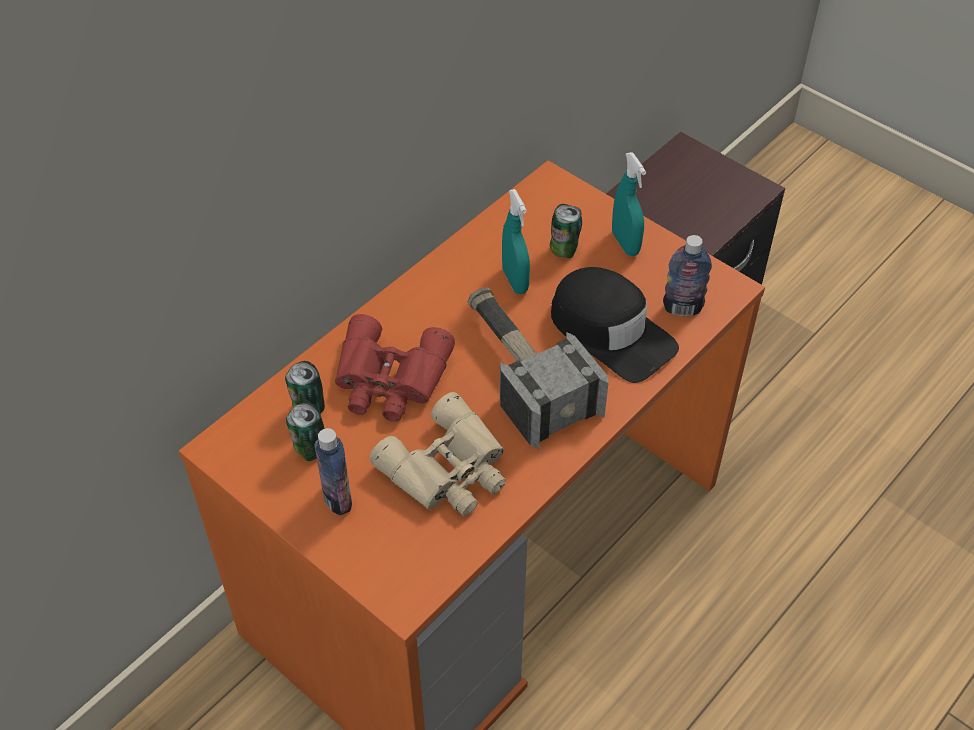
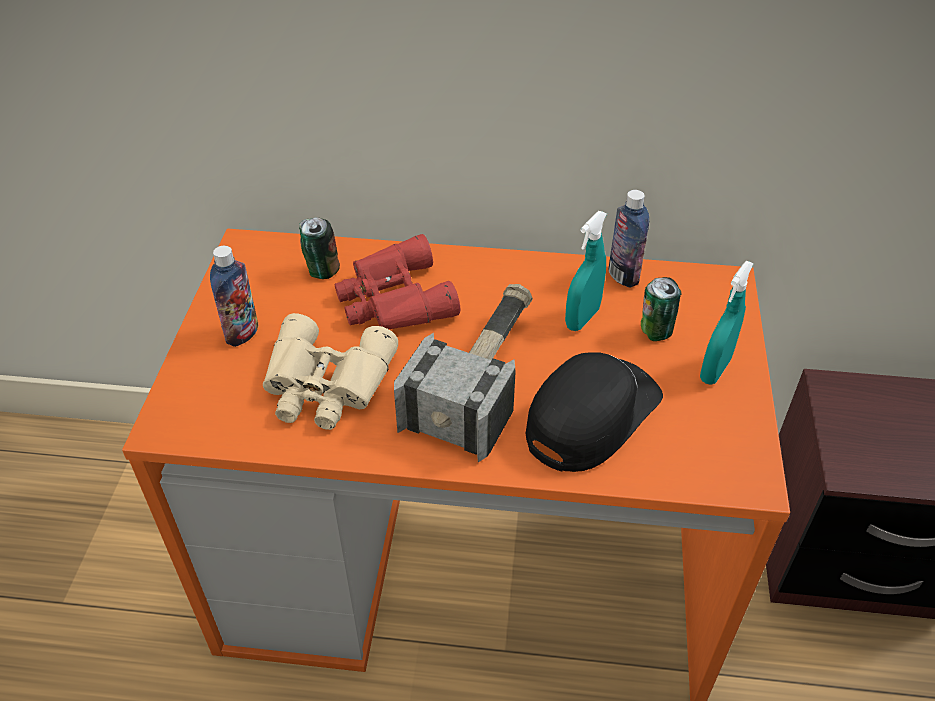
camera: 55 degrees right, 5 degrees down
can [286,402,325,461] -> none
black cap [551,267,679,383] -> black cap turned 150 degrees counterclockwise [525,352,663,472]
bottle [663,235,712,316] -> bottle moved to [608,190,649,288]

